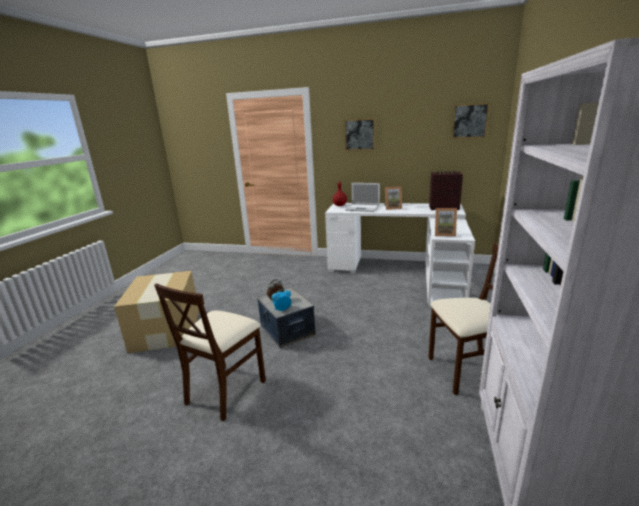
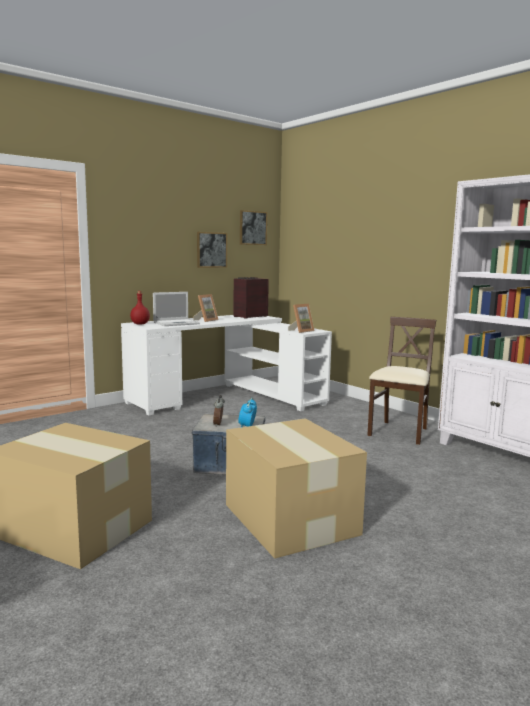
camera: 55 degrees left, 10 degrees down
beige chair [154,283,266,421] -> cardboard box [226,418,367,559]
picture [345,118,375,151] -> picture moved to [197,232,227,268]

